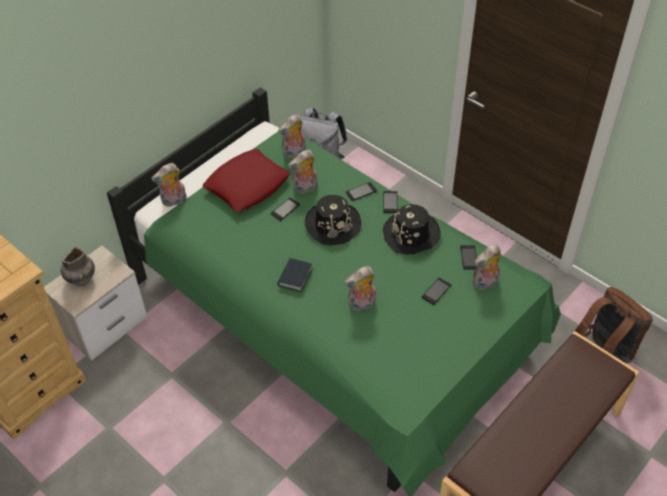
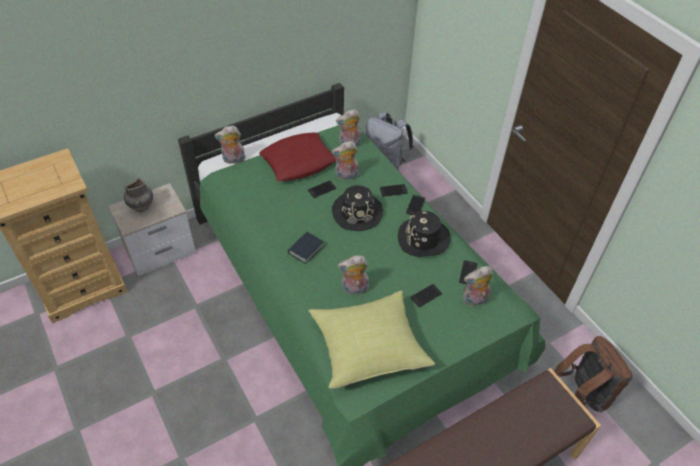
camera: 15 degrees right, 0 degrees up
none -> yellow pillow [308,290,435,389]

